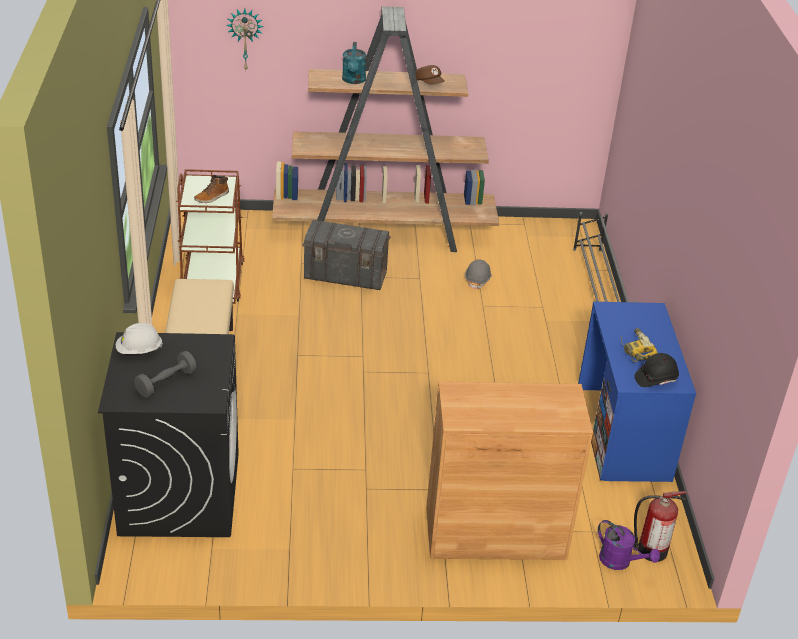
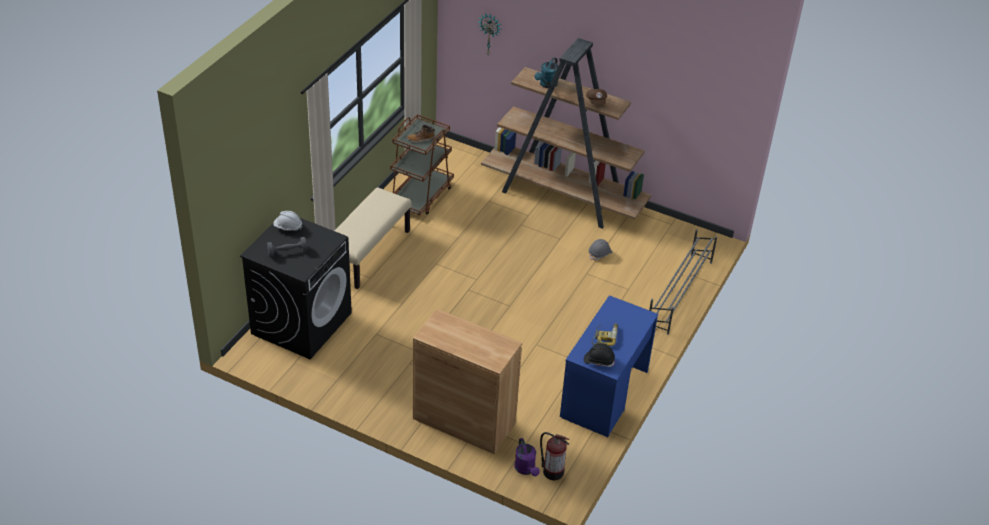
camera: 30 degrees right, 5 degrees up
grey storage box [302,220,391,290] -> none

